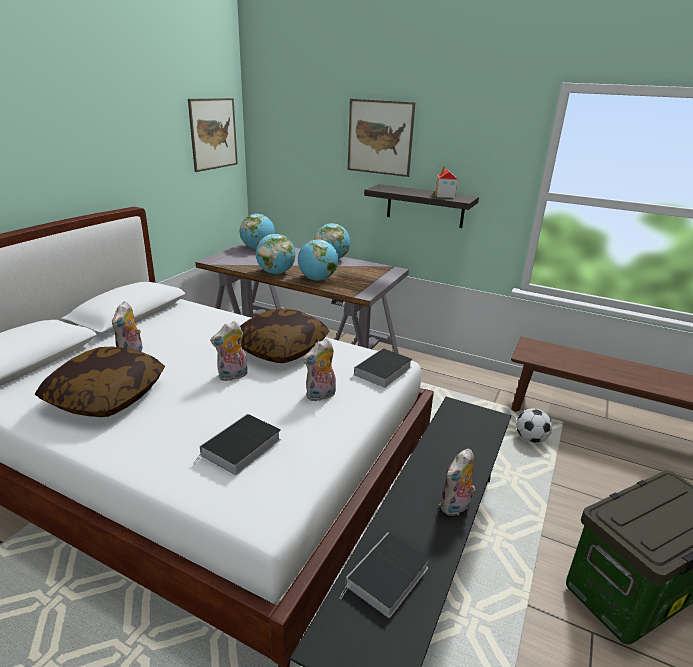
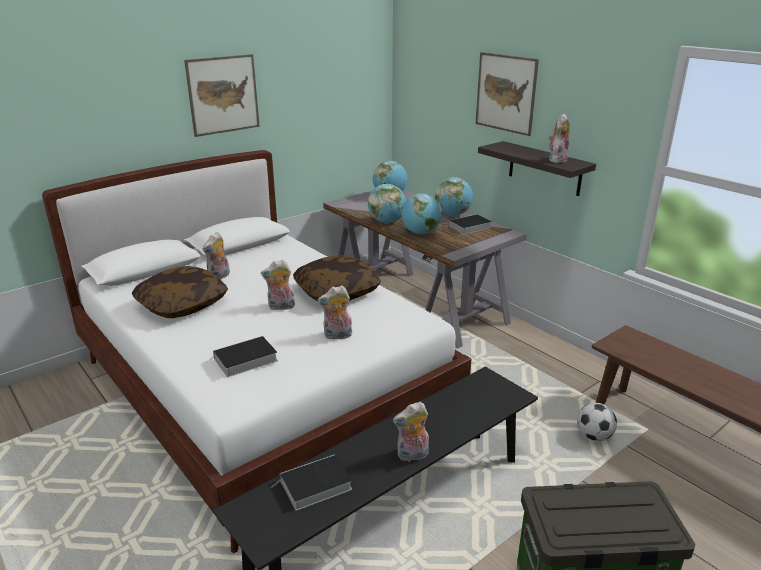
camera: 25 degrees right, 0 degrees up
picture [188,98,238,172] -> picture moved to [184,54,260,137]
book [350,348,412,388] -> book moved to [444,214,492,234]
toy house [435,166,458,198] -> plush toy [549,114,570,163]

